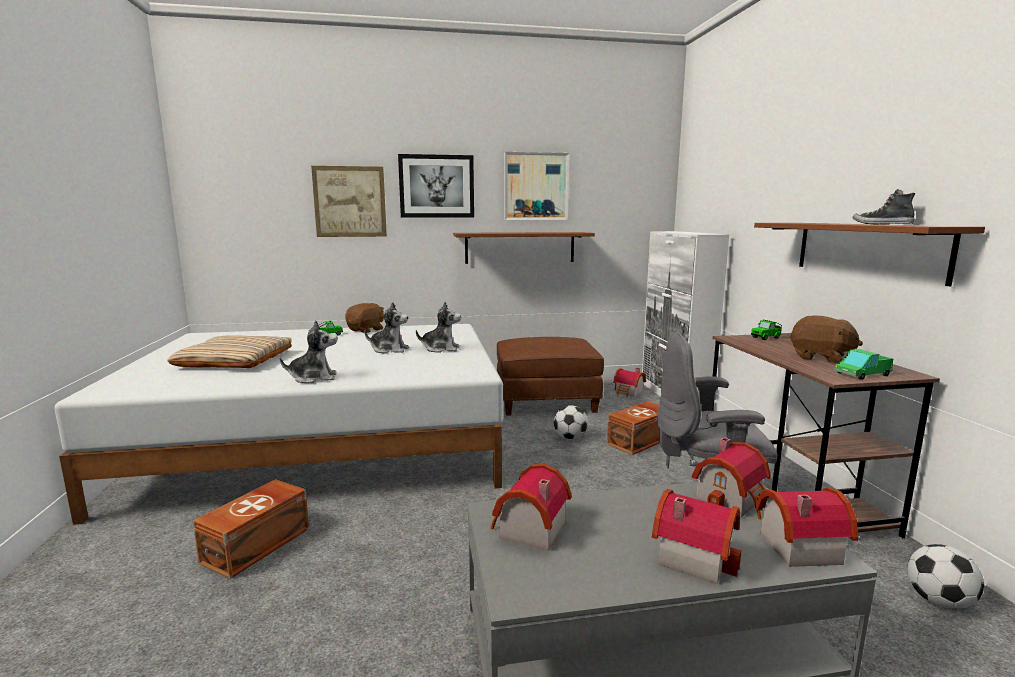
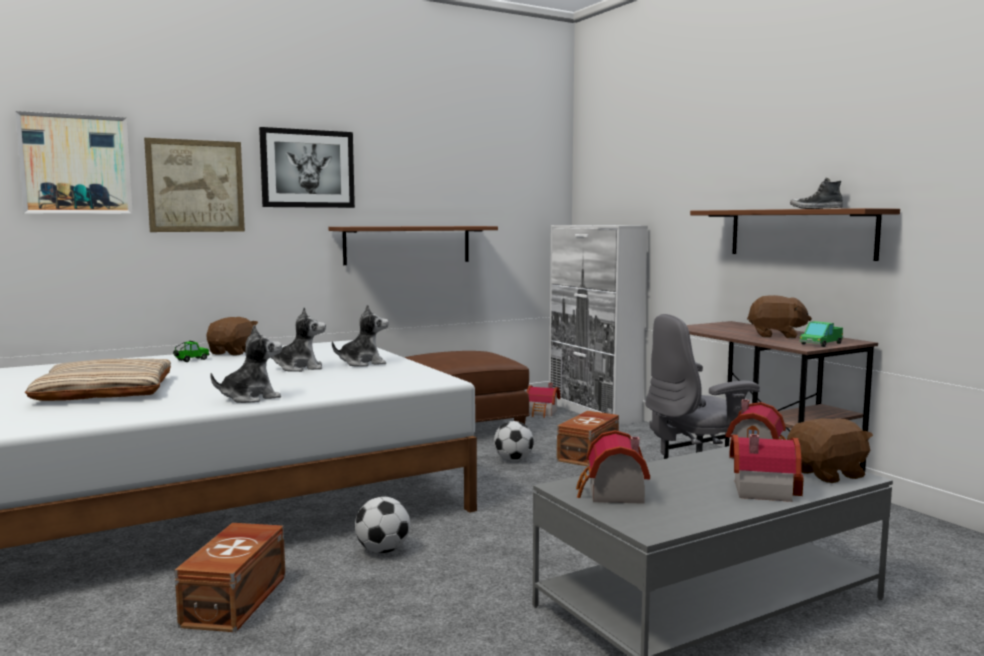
camera: 20 degrees left, 5 degrees down
picture [504,152,570,220] -> picture moved to [15,111,133,214]
toy car [751,319,782,340] -> none
toy house [755,488,858,567] -> brown plush toy [787,418,873,483]
football [907,544,984,609] -> football moved to [355,496,410,553]

